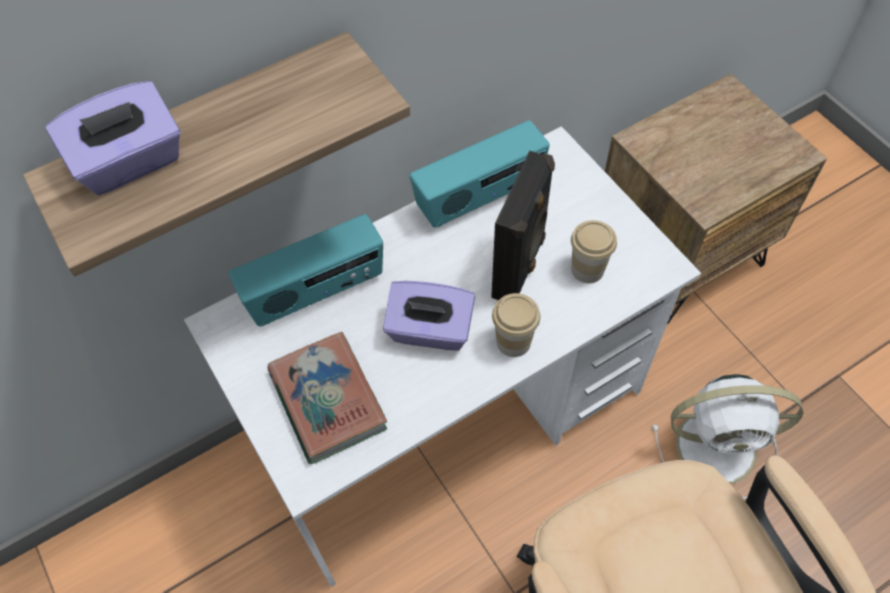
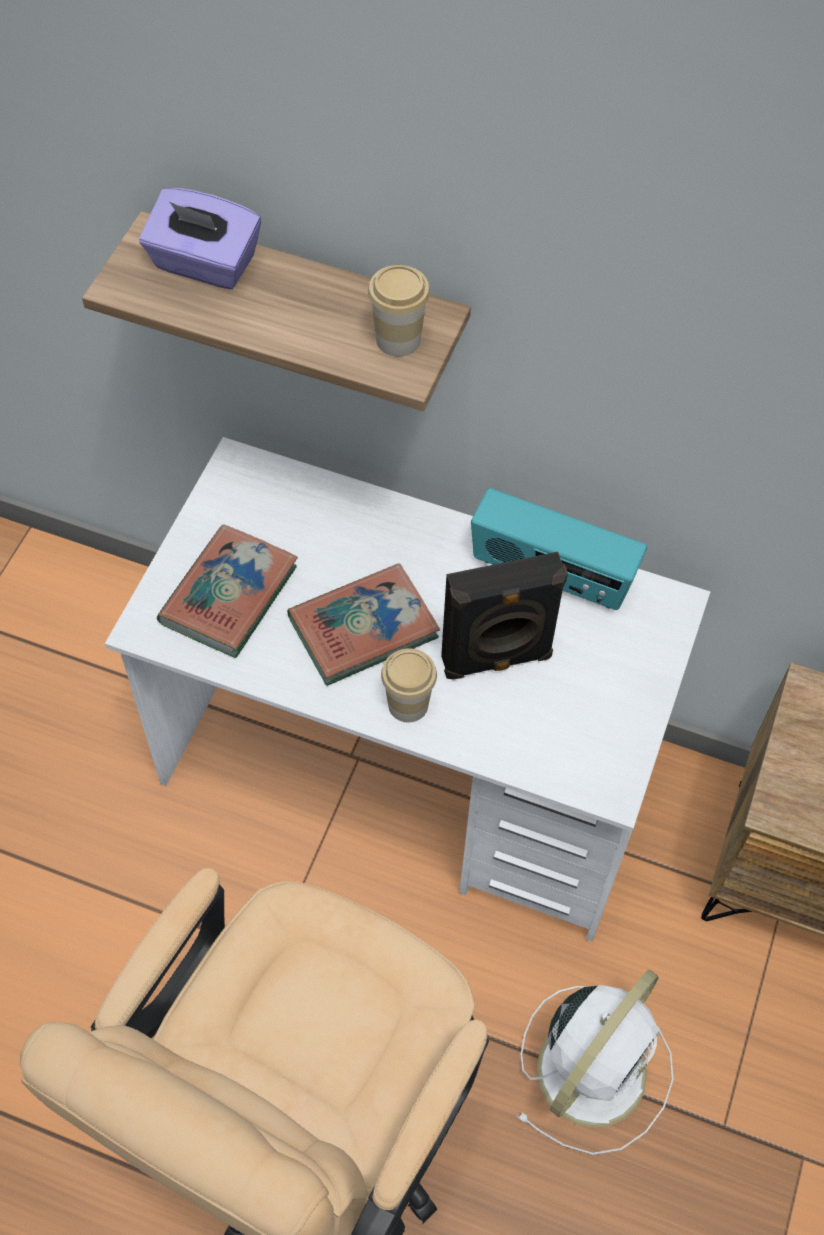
camera: 50 degrees right, 0 degrees up
radio [228,214,383,327] -> none
purple tissue box [383,281,475,351] -> book [287,563,440,686]
cup [571,220,617,283] -> cup moved to [368,265,430,357]
white fan [652,374,803,499] -> white fan turned 105 degrees counterclockwise [516,970,674,1155]

